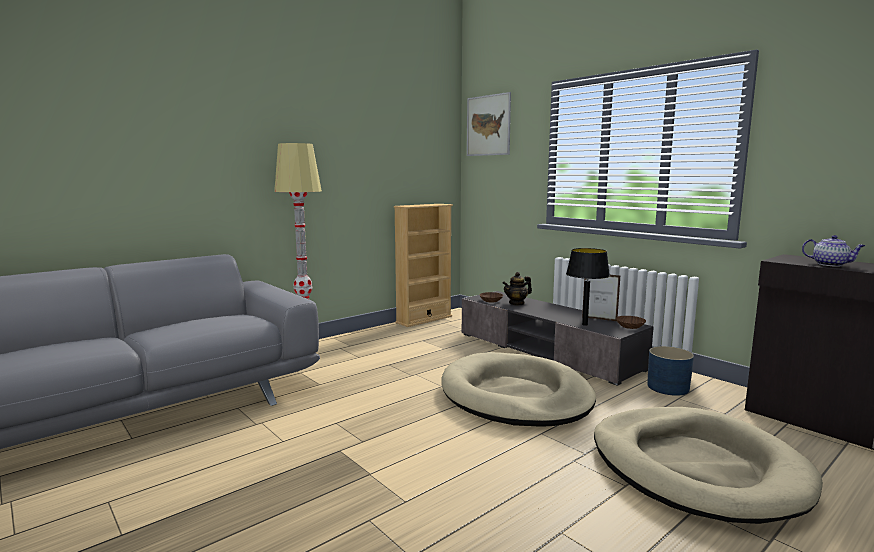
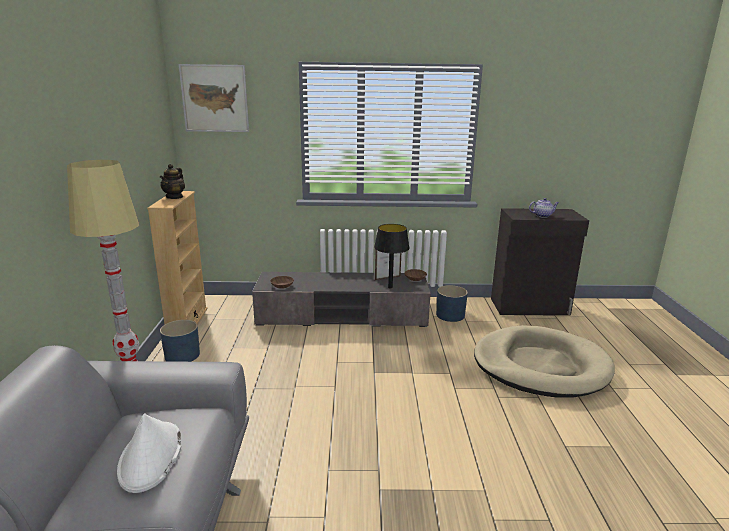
camera: 50 degrees left, 10 degrees up
beige dog bed [441,352,596,427] -> none
teapot [503,272,532,305] -> teapot moved to [160,164,185,199]
none -> white hat [117,413,181,493]
none -> blue planter [160,320,200,362]

